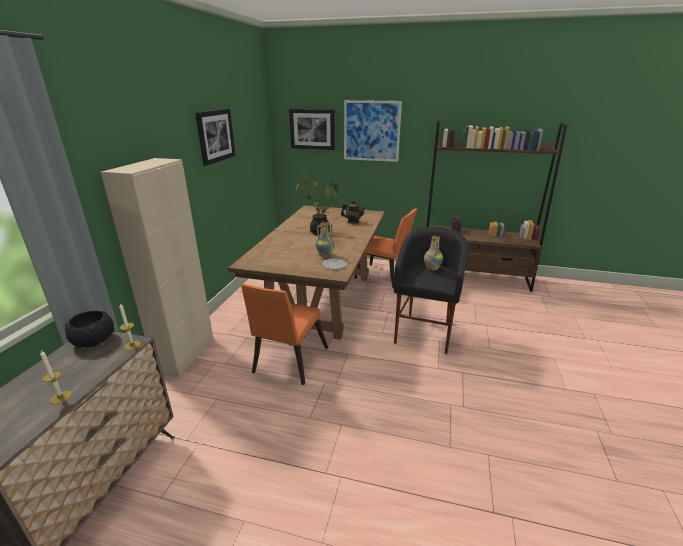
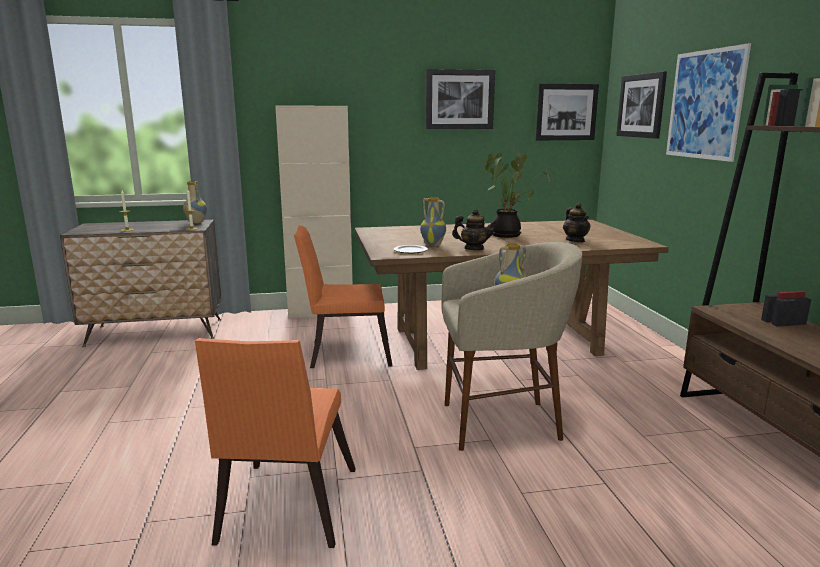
camera: 65 degrees right, 10 degrees down
black bowl [65,311,115,348] -> vase [183,181,207,223]
orange chair [354,208,417,288] -> orange chair moved to [195,338,356,548]
black stool [394,226,468,354] -> beige stool [441,242,582,451]
none -> teapot [452,209,497,250]
none -> picture [535,84,599,140]

